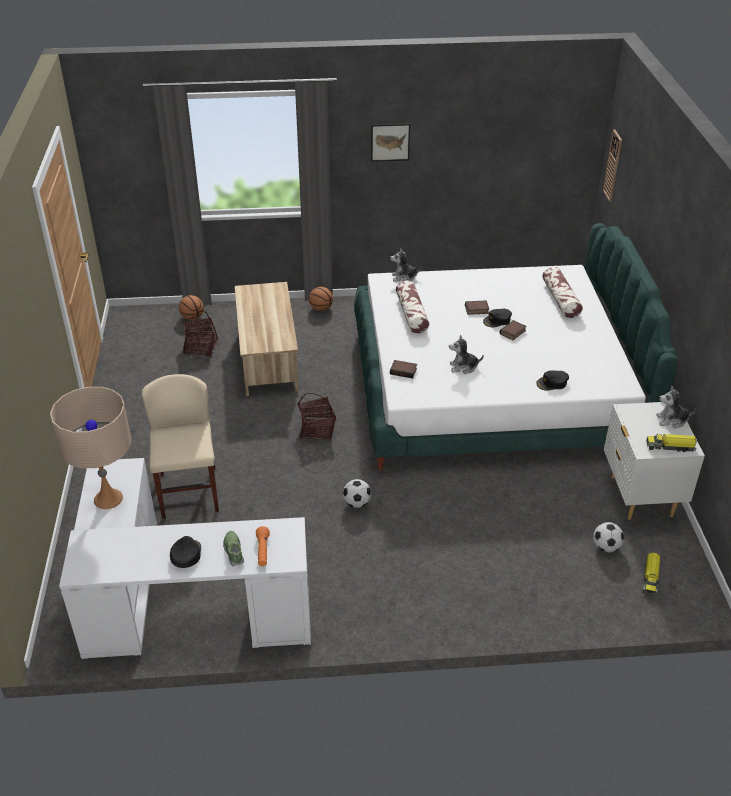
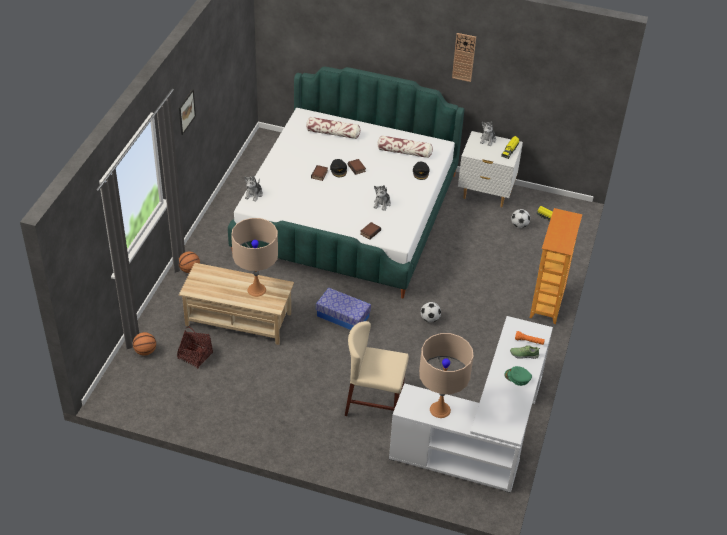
camera: 70 degrees left, 5 degrees up
black cap [170,536,201,568] -> green cap [504,366,532,386]
basket [297,393,336,440] -> storage box [316,288,371,330]
pillow [396,281,429,333] -> pillow moved to [377,135,433,158]
wall clock [603,129,622,202] -> wall clock moved to [452,33,476,82]
none -> beige table lamp [231,218,278,297]
none -> bookcase [530,208,583,324]

